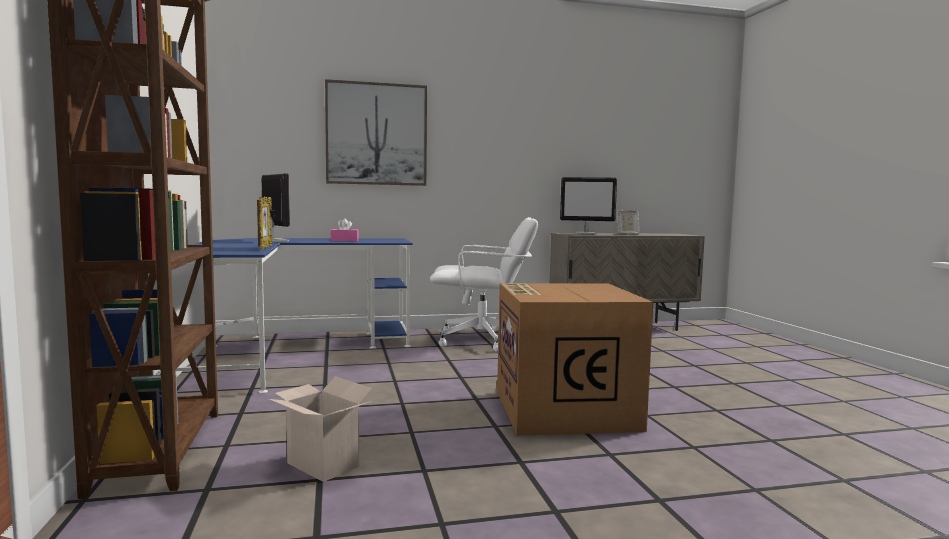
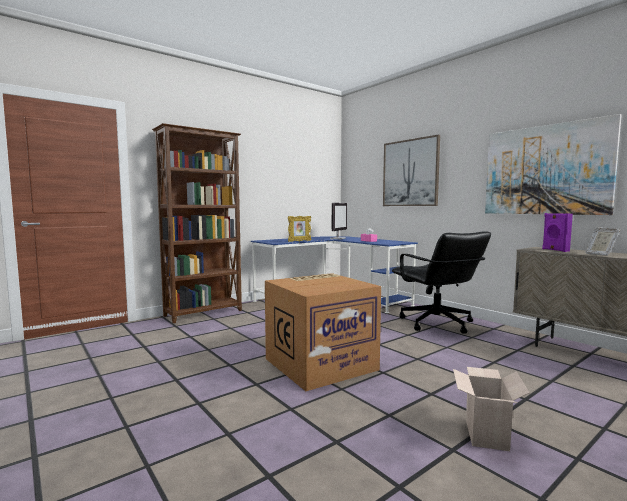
camera: 65 degrees right, 0 degrees up
cardboard box [268,376,372,482] -> cardboard box moved to [453,367,530,451]
white office chair [430,217,538,352] -> black office chair [392,231,491,334]
monitor [560,177,617,235] -> purple speaker [542,213,573,252]
none -> picture [485,114,622,215]

